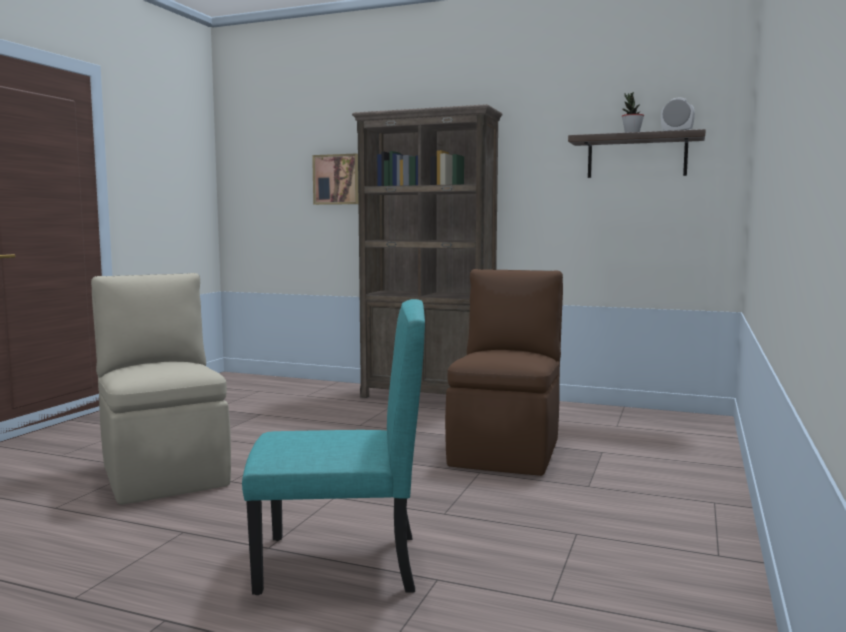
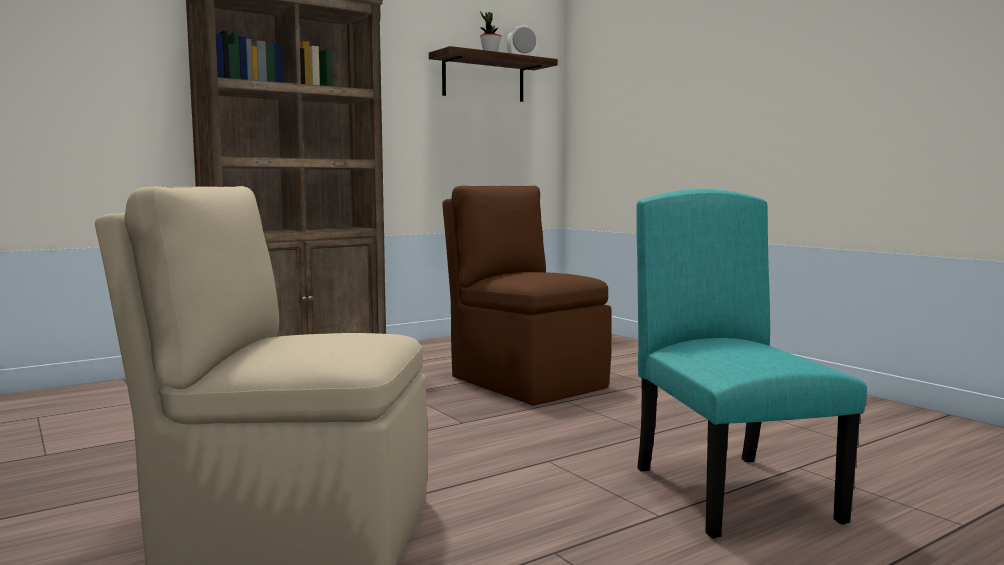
camera: 55 degrees left, 0 degrees up
turquoise chair [242,299,425,595] -> turquoise chair turned 45 degrees counterclockwise [636,189,867,539]
picture [312,154,358,205] -> none

